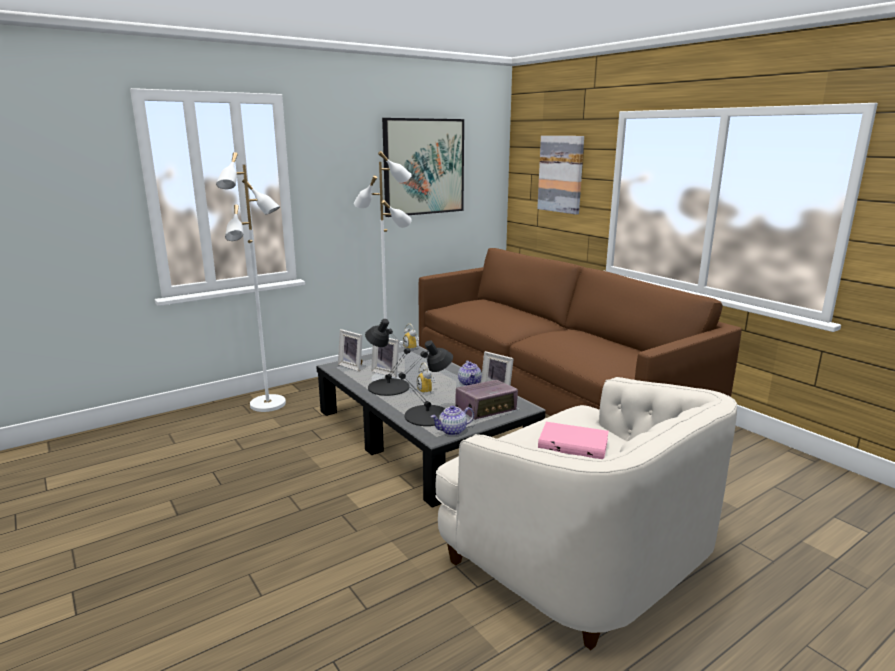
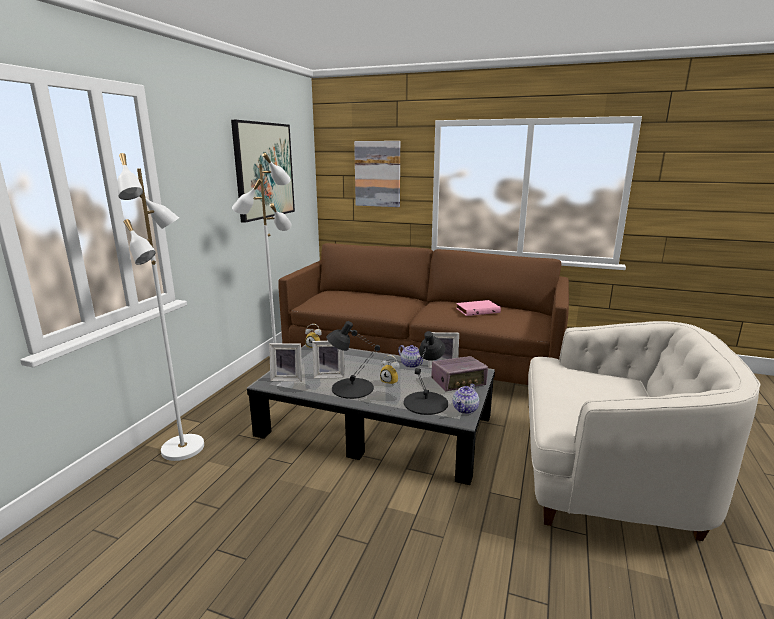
camera: 35 degrees left, 0 degrees up
radio [455,380,518,420] -> radio turned 45 degrees clockwise [431,356,488,392]
pink book [538,422,609,459] -> pink book moved to [456,300,501,316]

